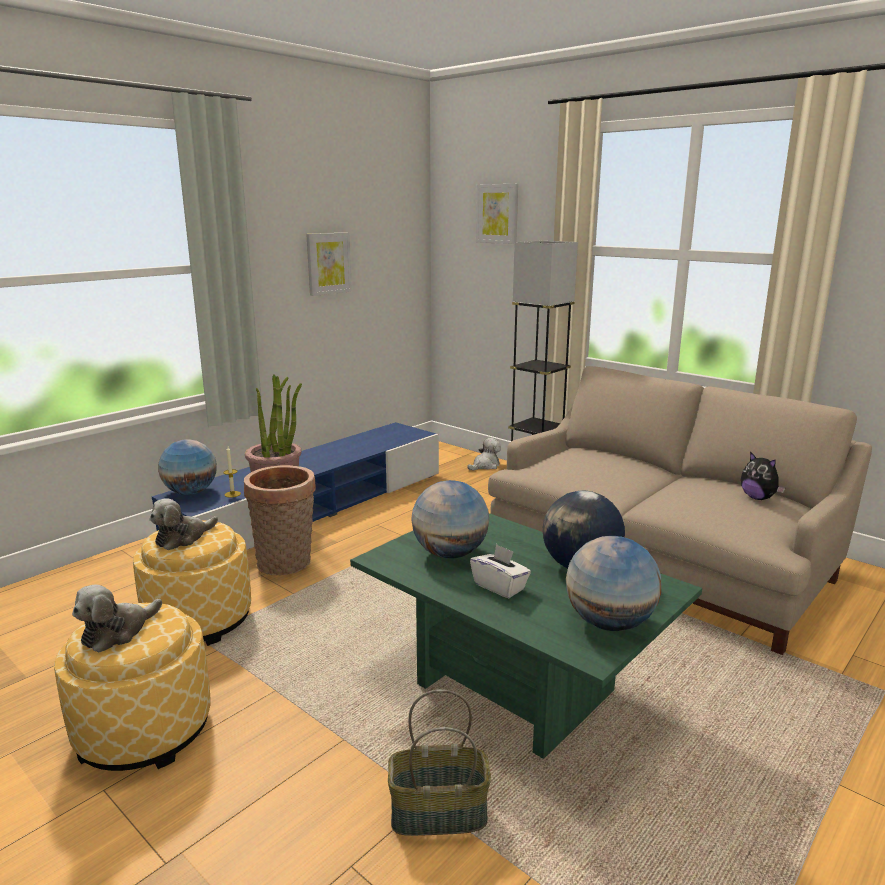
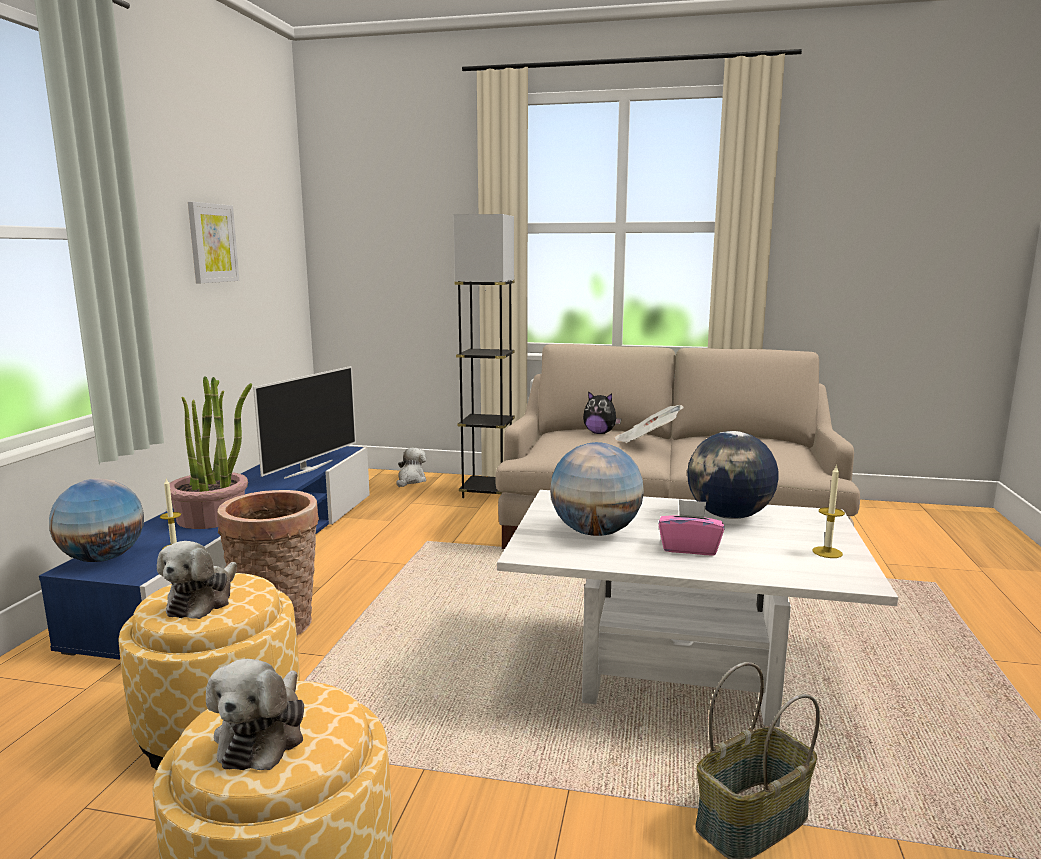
camera: 30 degrees left, 5 degrees down
green coffee table [350,513,702,759] -> white coffee table [497,490,898,727]
white tissue box [470,544,531,598] -> pink tissue box [658,499,724,555]
picture [476,184,518,244] -> none
globe [566,536,662,631] -> candle [813,465,845,558]
plush toy [741,452,786,500] -> plush toy moved to [583,391,622,434]
none -> television [253,366,356,479]
none -> newspaper [615,405,684,443]

